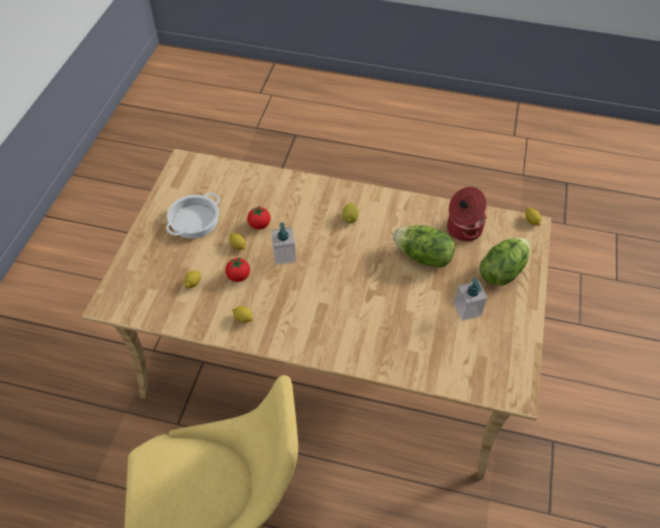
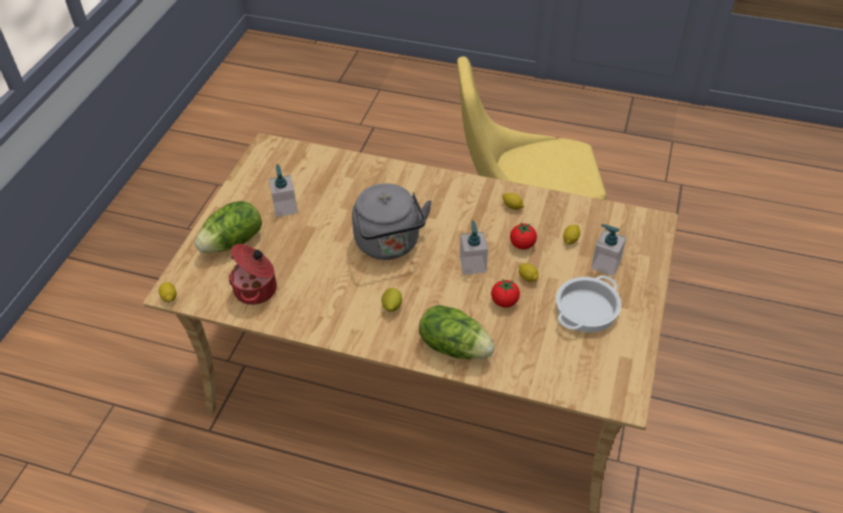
camera: 175 degrees left, 5 degrees down
lettuce [393,225,455,268] -> lettuce moved to [419,305,495,359]
none -> grey kettle [352,183,432,260]
none -> soap dispenser [591,224,626,276]

